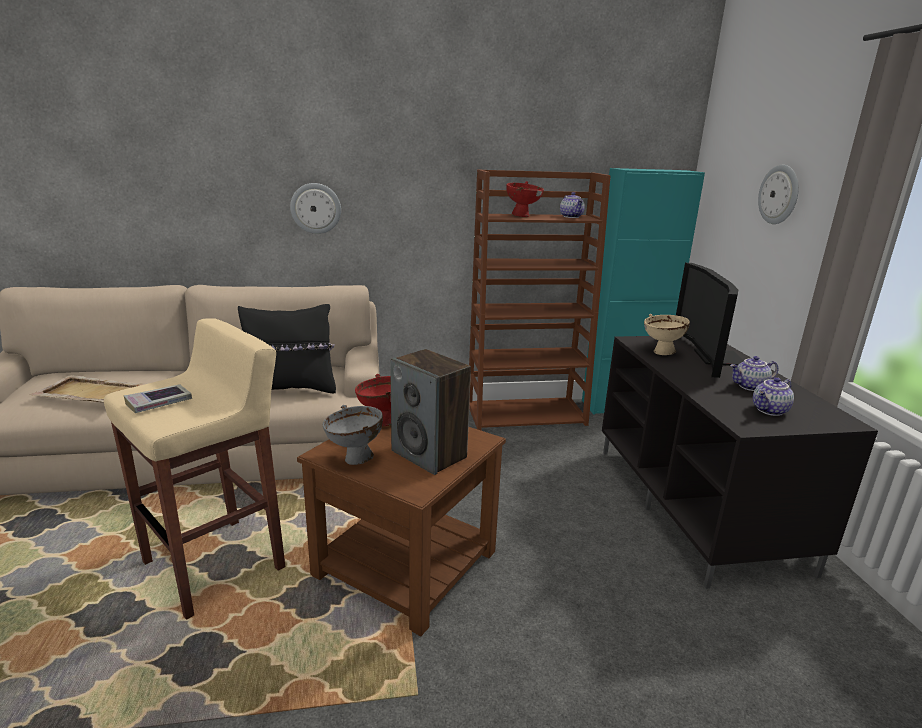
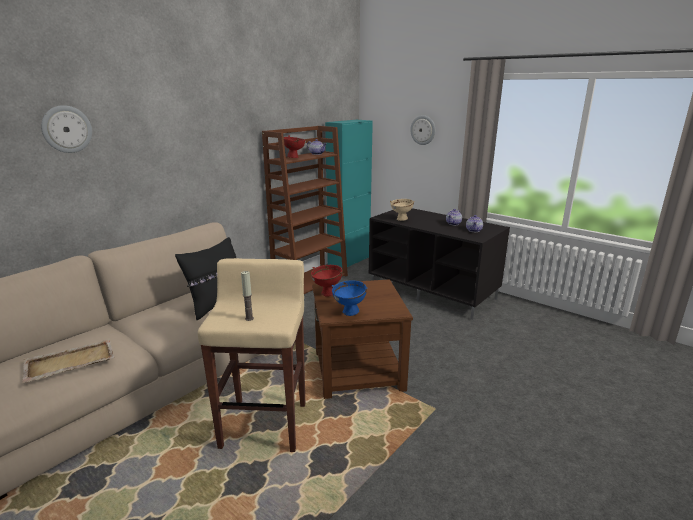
camera: 40 degrees left, 0 degrees up
book [124,384,192,413] -> candle [241,271,254,321]
wall clock [290,183,341,234] -> wall clock moved to [41,105,92,153]
grey bowl [323,405,383,465] -> blue bowl [332,281,367,316]
speaker [390,349,471,475] -> none
television [676,263,744,378] -> none

